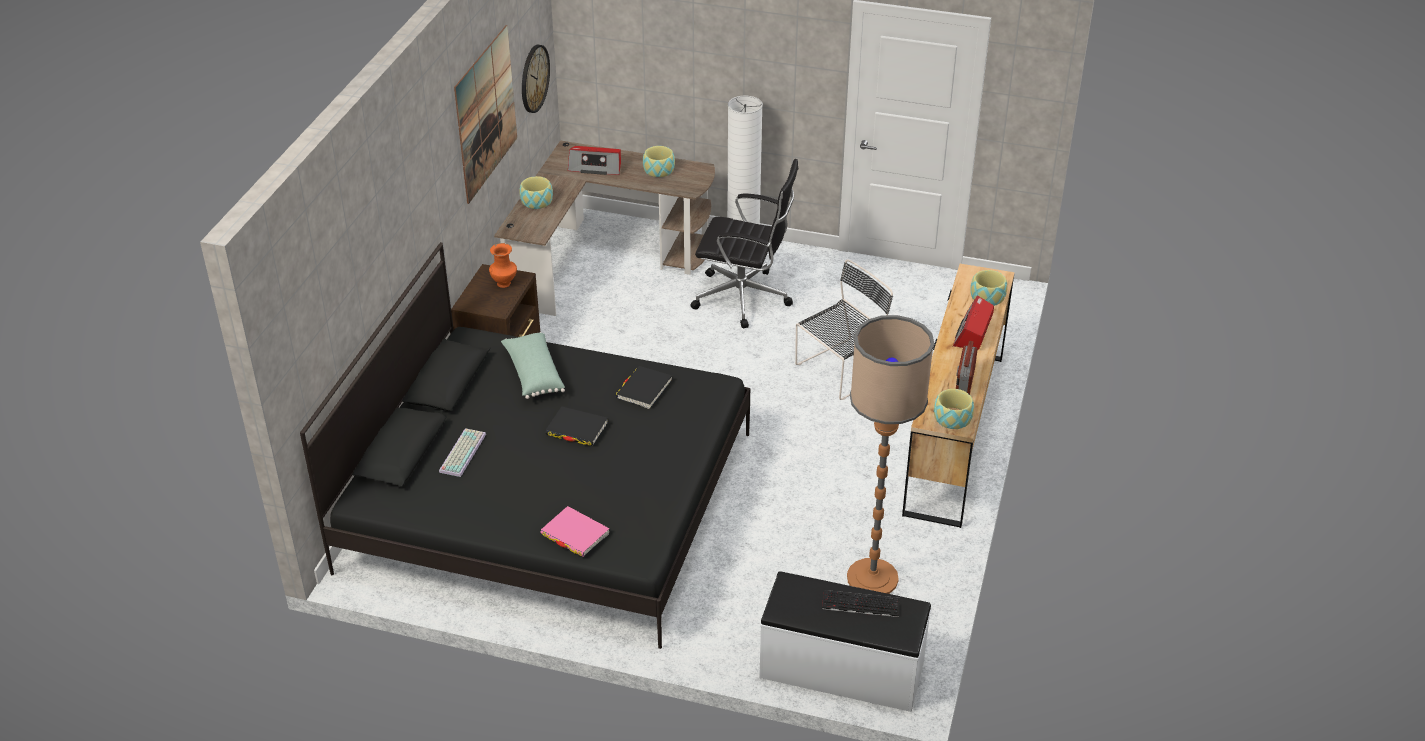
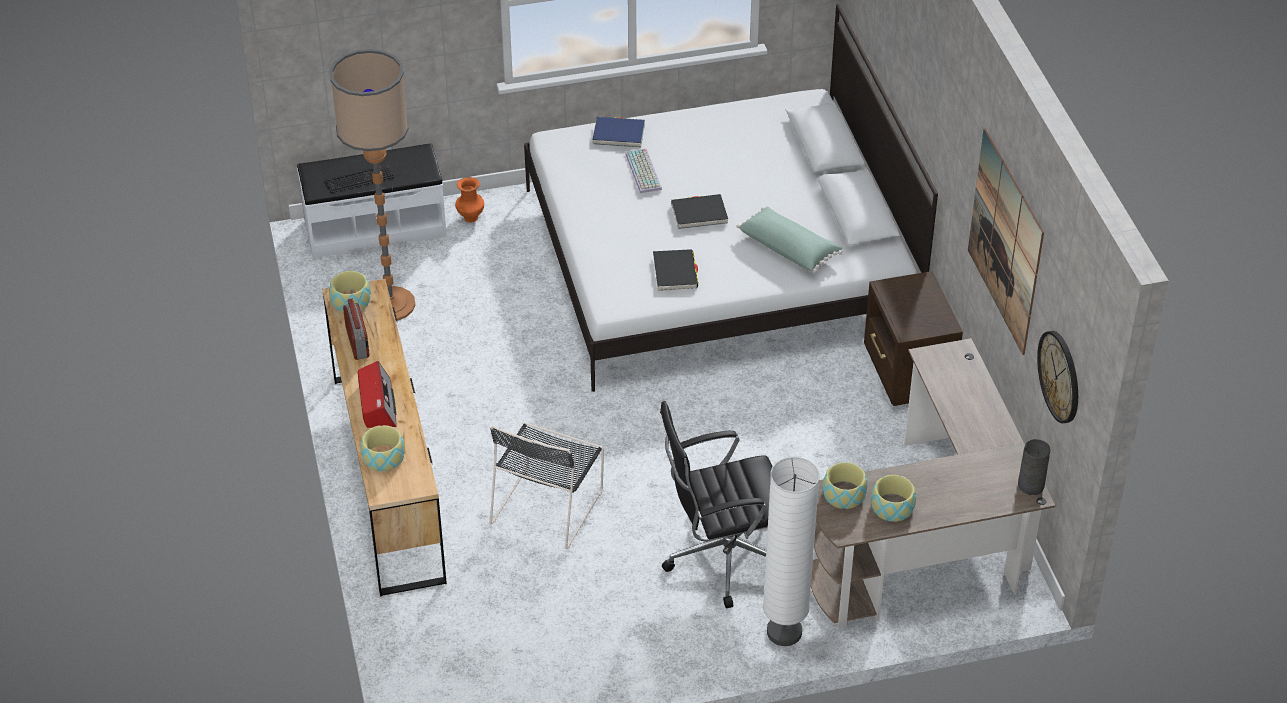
camera: 150 degrees right, 5 degrees up
black bed [300,242,750,649] -> white bed [524,4,938,392]
keyboard [439,428,486,477] -> keyboard moved to [625,149,662,193]
orange vase [489,243,517,288] -> orange vase moved to [455,177,484,223]
bowl [519,176,553,209] -> bowl moved to [823,462,868,509]
pink book [540,506,610,557] -> blue book [592,117,645,147]
radio [568,146,621,175] -> none
none -> grey vase [1018,439,1050,495]

